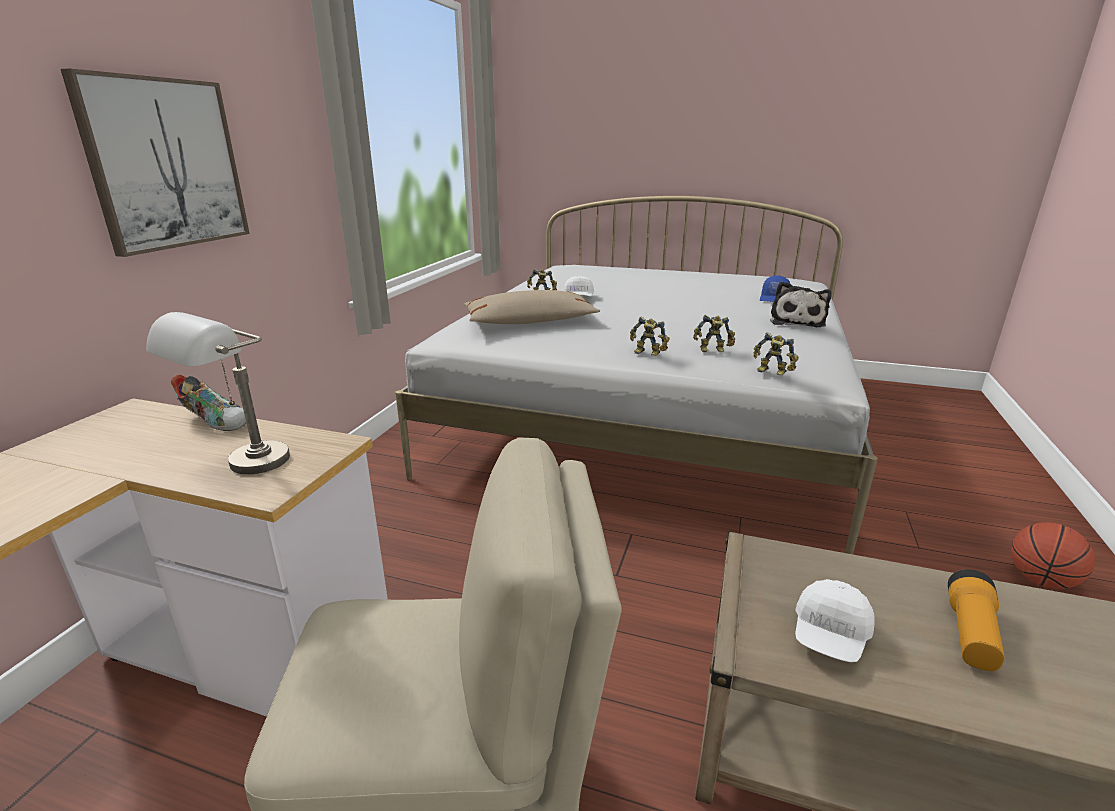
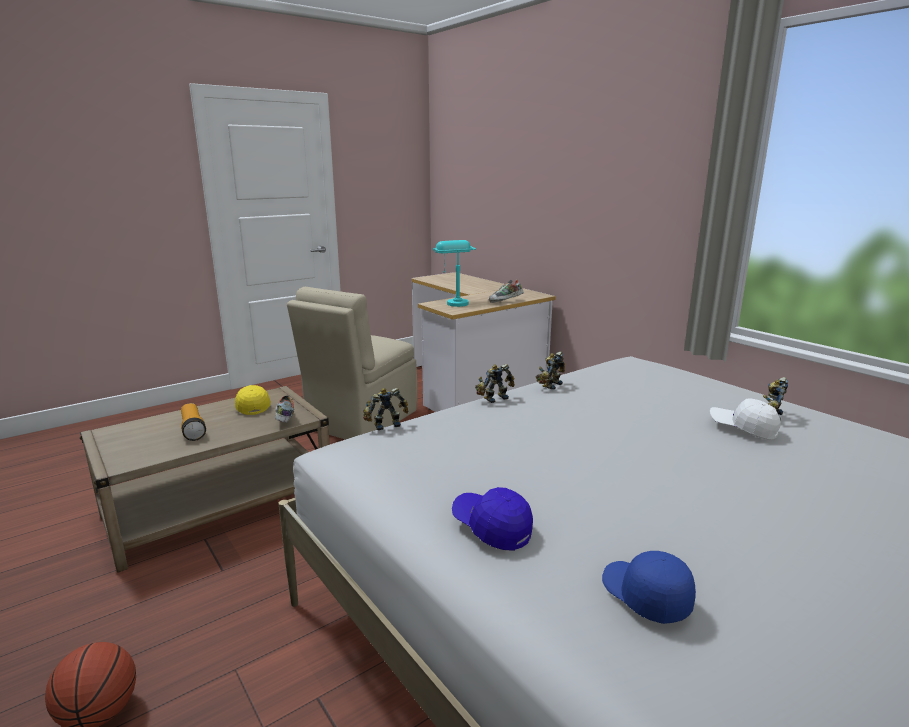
camera: 125 degrees right, 5 degrees down
picture [61,68,250,257] -> none
grey table lamp [146,312,290,474] -> turquoise table lamp [433,240,476,307]
beige pillow [464,290,600,324] -> none
toy robot [693,315,735,352] -> toy robot moved to [536,352,565,390]
plush toy [770,281,831,327] -> blue cap [452,487,533,551]
white cap [795,579,874,662] -> yellow cap [235,385,271,415]
none -> shoe [275,395,294,423]

